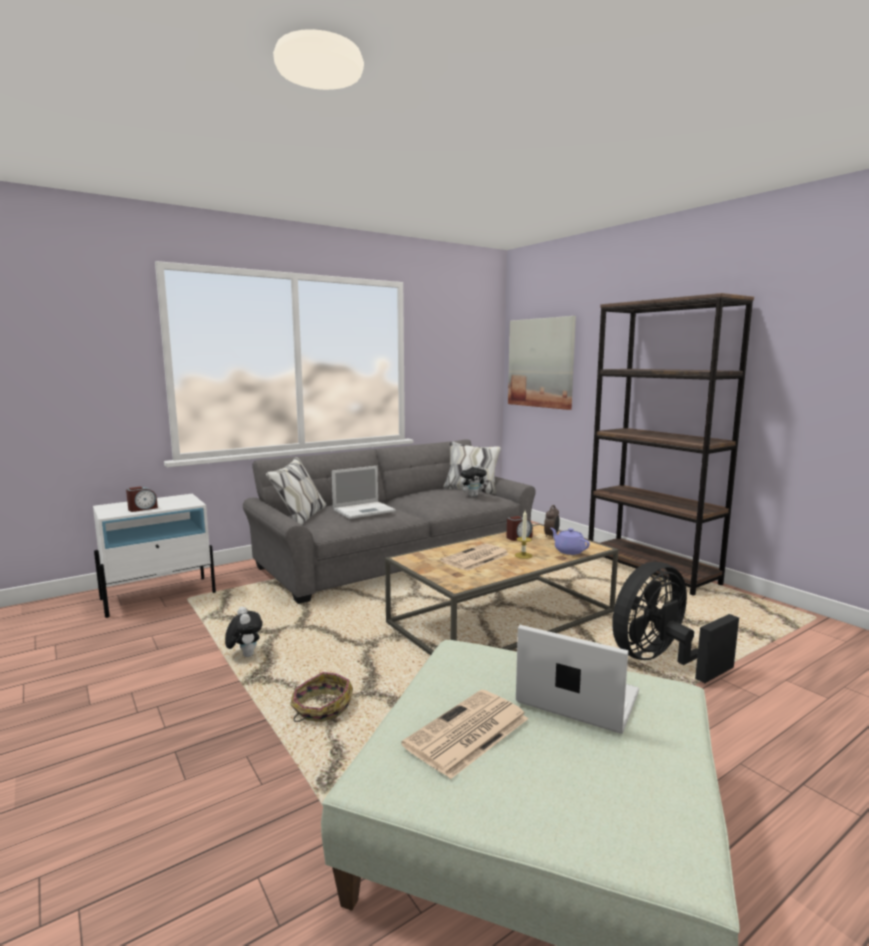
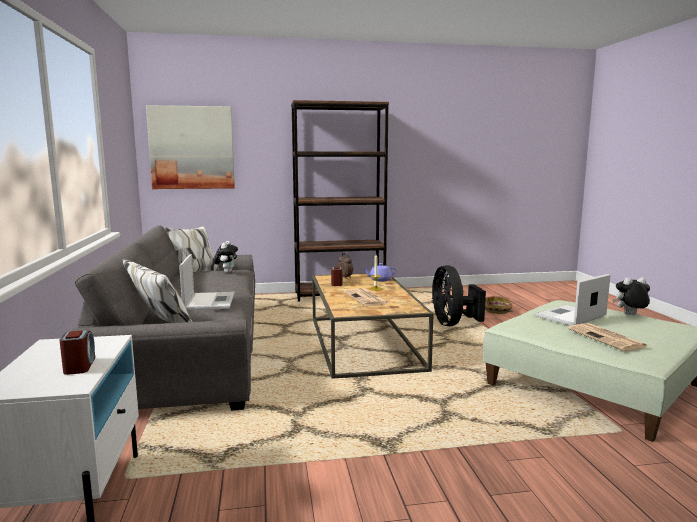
camera: 65 degrees left, 0 degrees up
plush toy [225,606,263,657] -> plush toy moved to [613,277,650,315]
basket [290,672,353,722] -> basket moved to [485,296,513,314]

